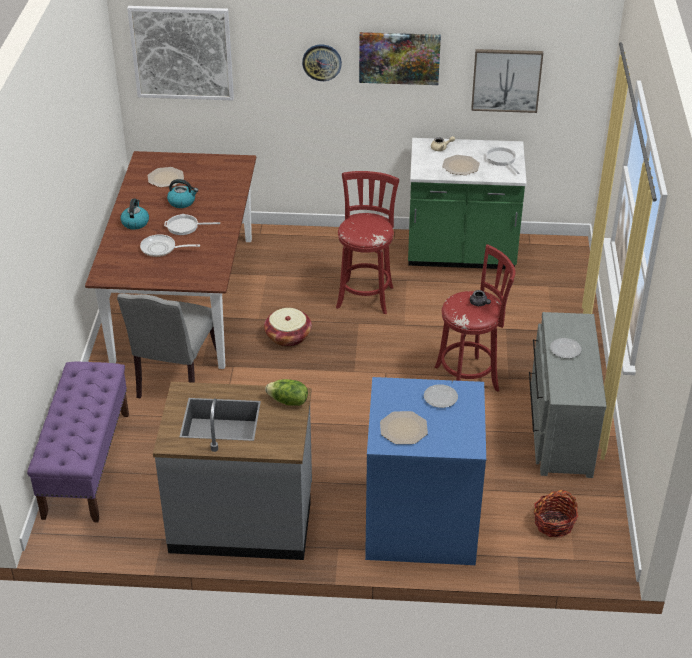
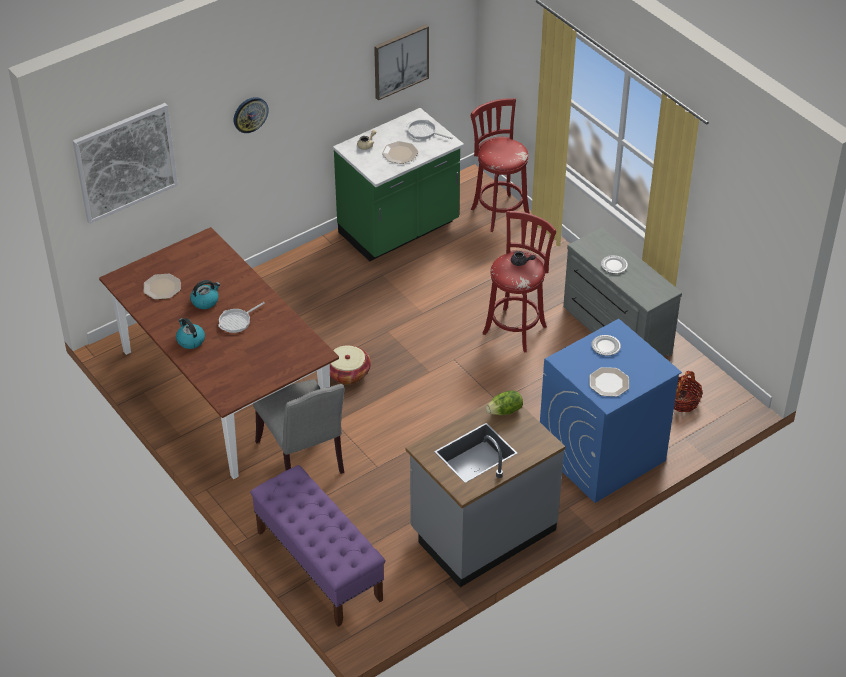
camera: 40 degrees left, 5 degrees up
frying pan [140,234,200,257] -> none
red stool [336,171,399,314] -> red stool moved to [471,98,530,232]
picture [359,32,441,85] -> none

